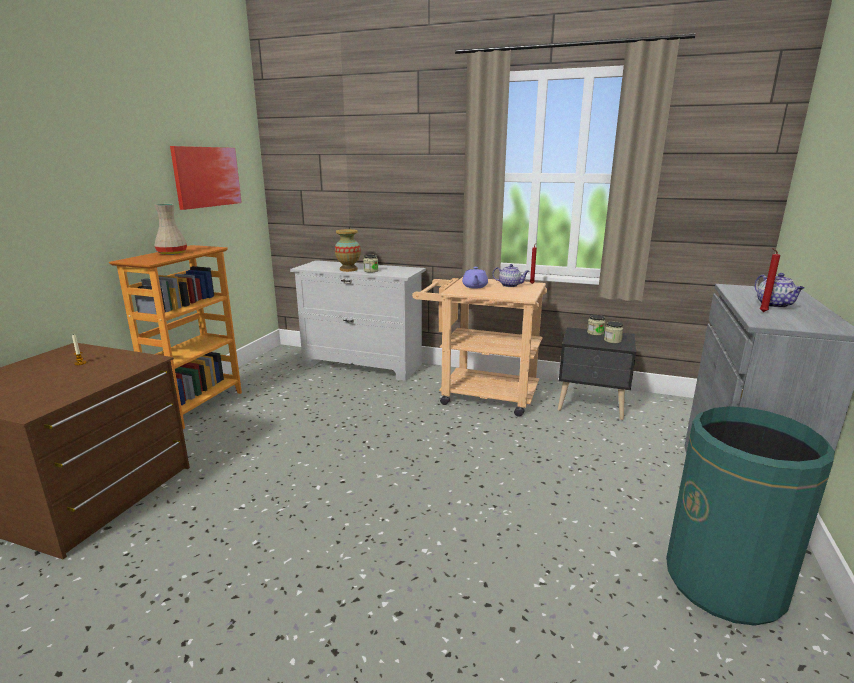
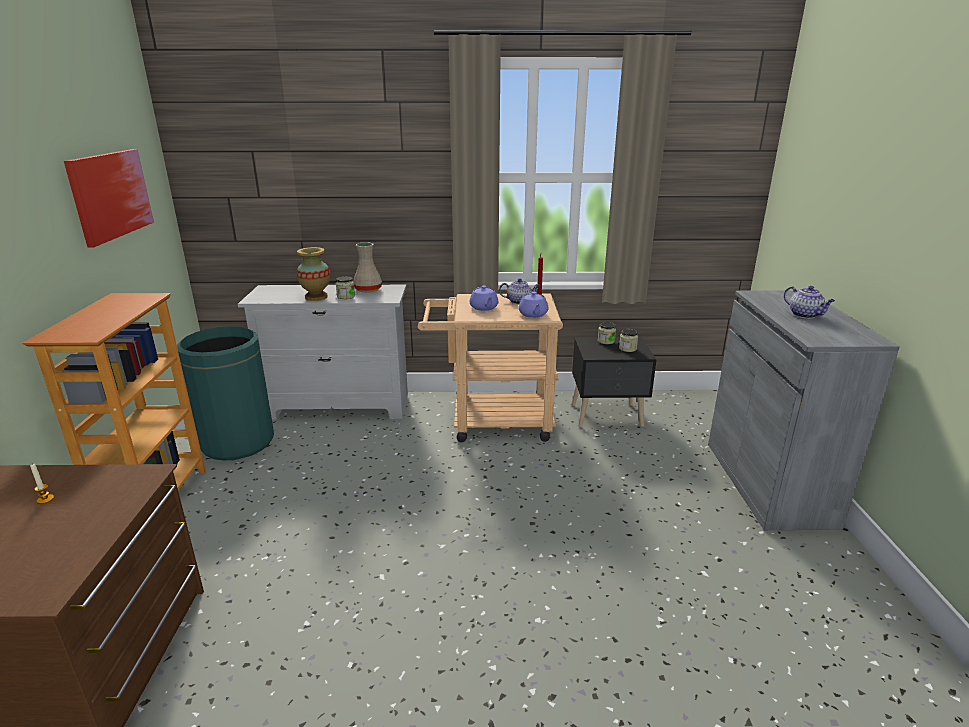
camera: 20 degrees left, 5 degrees up
beige vase [154,204,187,255] -> beige vase moved to [353,242,382,292]
green trash can [666,406,835,626] -> green trash can moved to [177,326,274,461]
red candle [760,248,780,312] -> none
none -> purple teapot [519,292,548,318]

